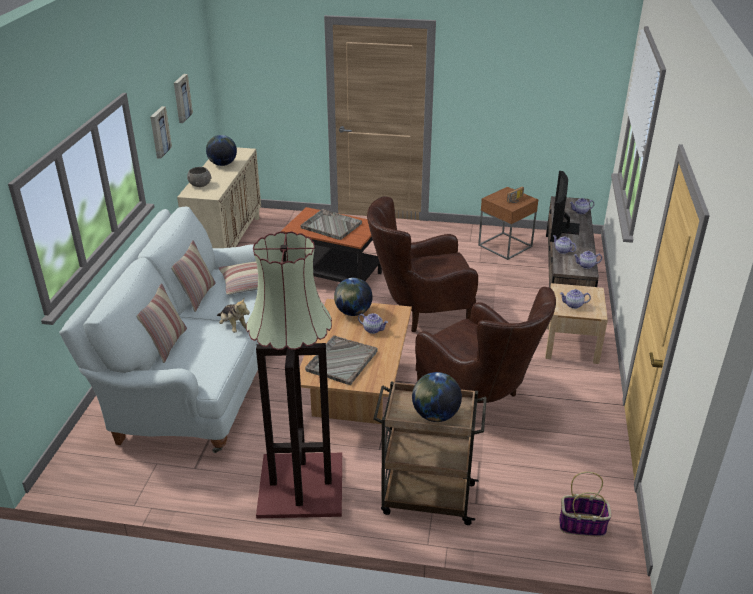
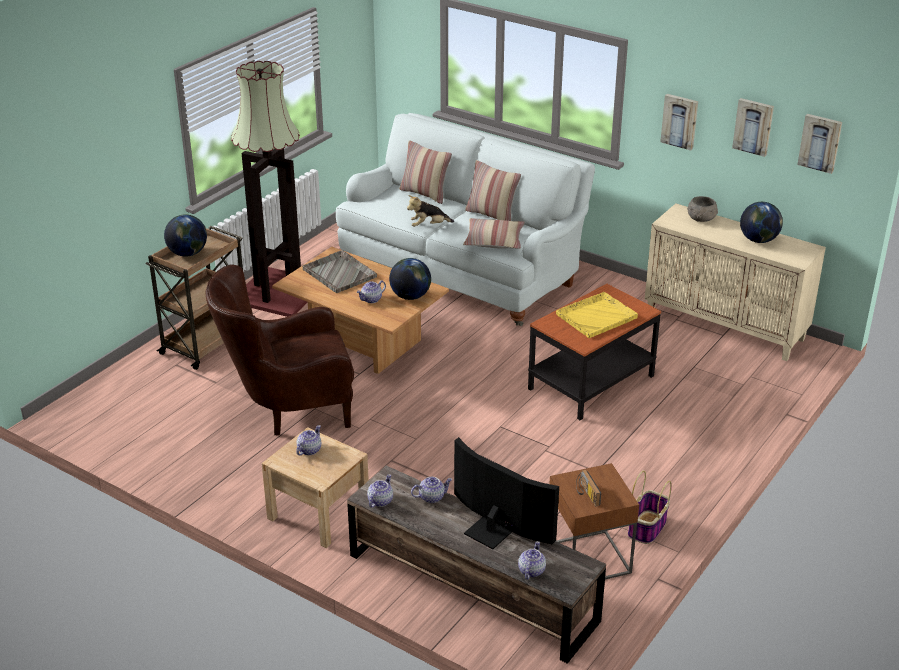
camera: 115 degrees right, 0 degrees up
grey tray [300,209,362,240] -> yellow tray [556,292,638,338]
brown armchair [367,196,478,332] -> none
basket [559,472,612,537] -> basket moved to [628,471,672,544]
none -> picture [797,114,842,174]

